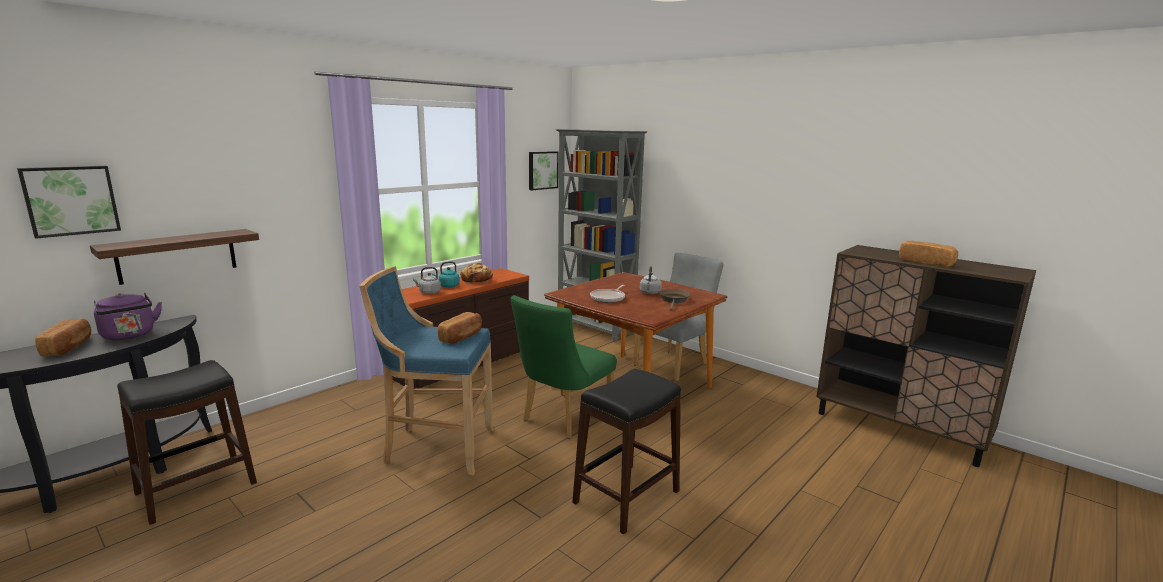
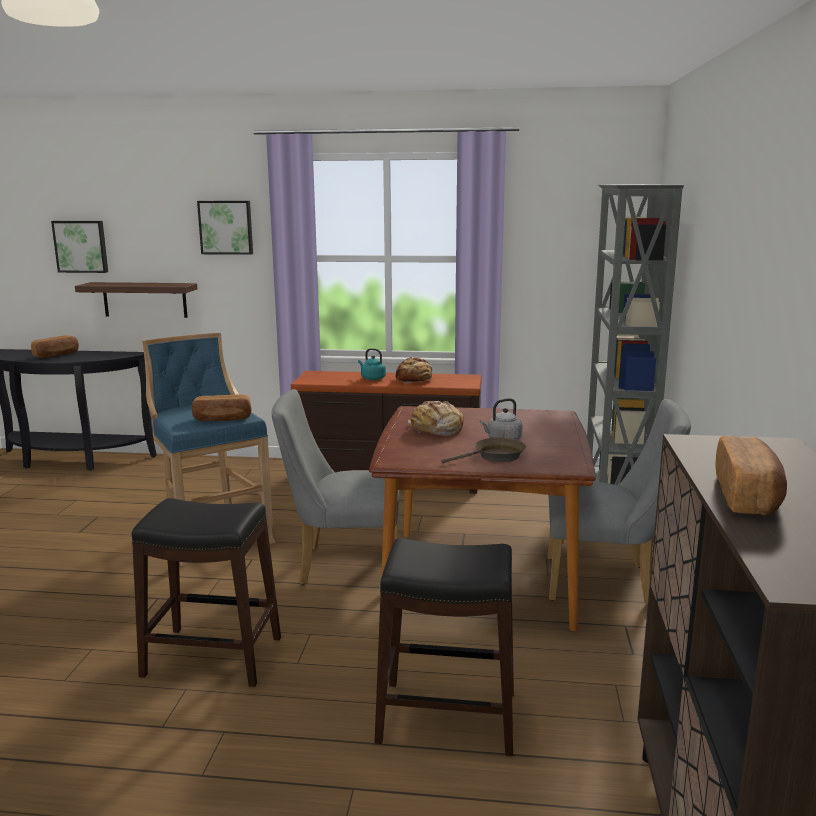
camera: 55 degrees right, 0 degrees up
purple kettle [94,293,162,340] -> none
black stool [117,360,257,525] -> black stool moved to [375,538,514,756]
grey kettle [413,267,441,294] -> none
green chair [510,295,617,439] -> grey chair [272,389,400,585]
picture [529,151,559,190] -> picture moved to [197,201,253,255]
frying pan [590,285,625,303] -> bread [408,401,464,436]

